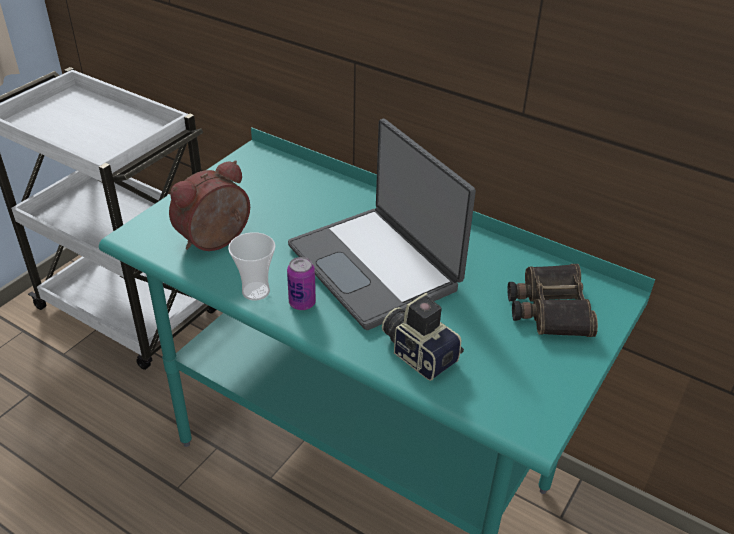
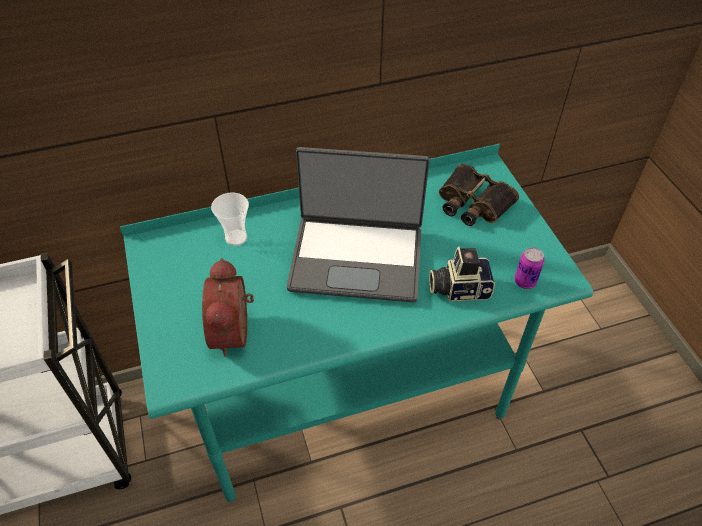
camera: 50 degrees left, 10 degrees up
cup [228,232,276,301] -> cup moved to [211,192,249,246]
can [287,257,316,310] -> can moved to [514,247,545,289]

